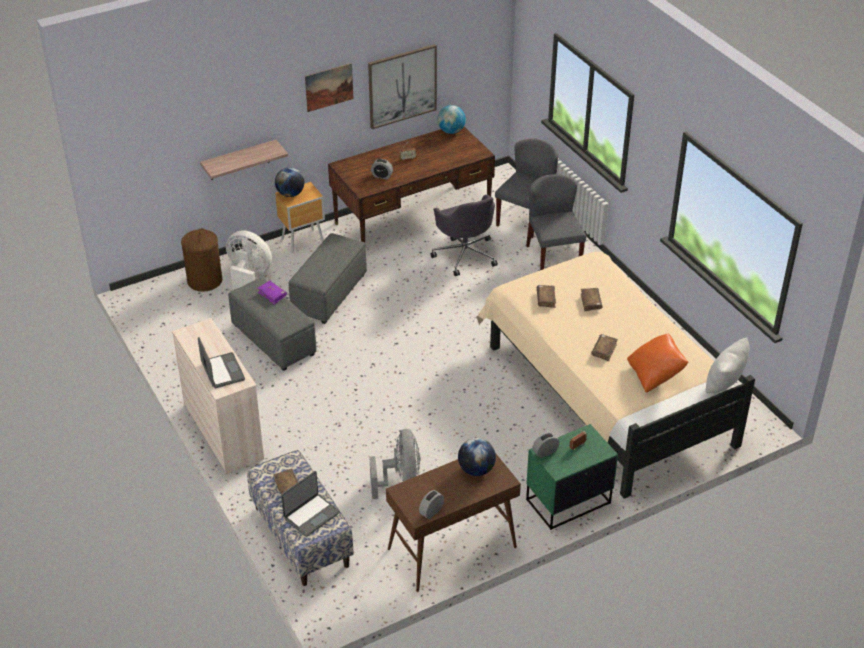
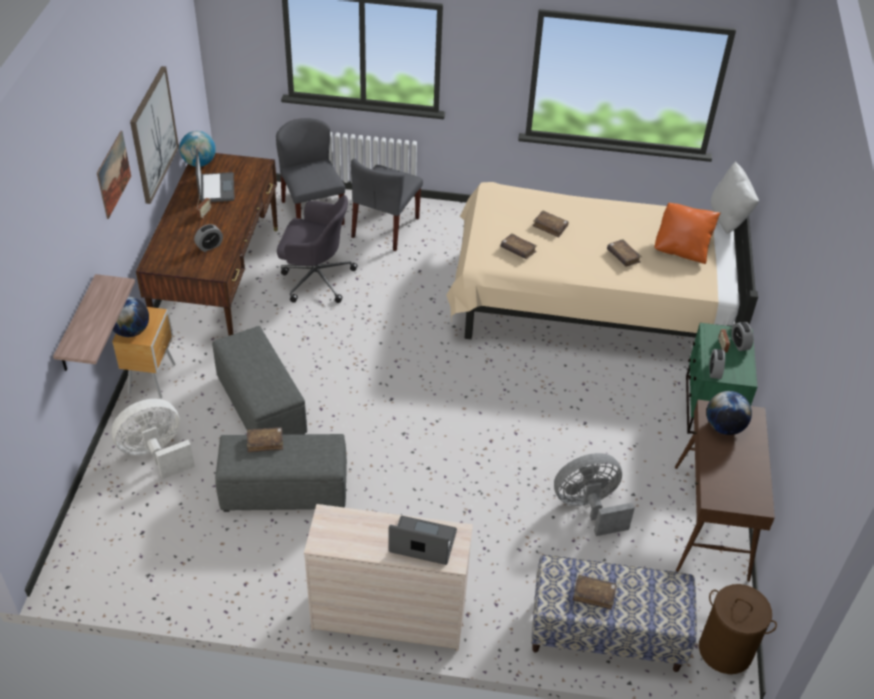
camera: 55 degrees left, 5 degrees up
brown laundry basket [181,228,223,292] -> brown laundry basket moved to [699,584,777,674]
purple book [257,281,287,305] -> brown book [247,427,283,452]
laptop [281,471,340,537] -> laptop moved to [196,149,235,202]
grey fan [370,429,420,499] -> grey fan turned 45 degrees counterclockwise [554,453,635,536]
alarm clock [419,490,444,519] -> alarm clock moved to [732,322,753,351]
grey chair [526,174,586,270] -> grey chair turned 90 degrees counterclockwise [351,158,423,251]

